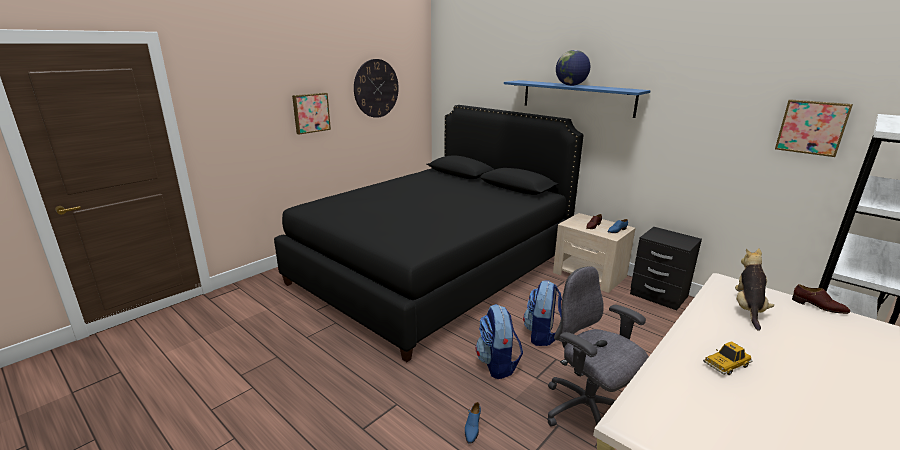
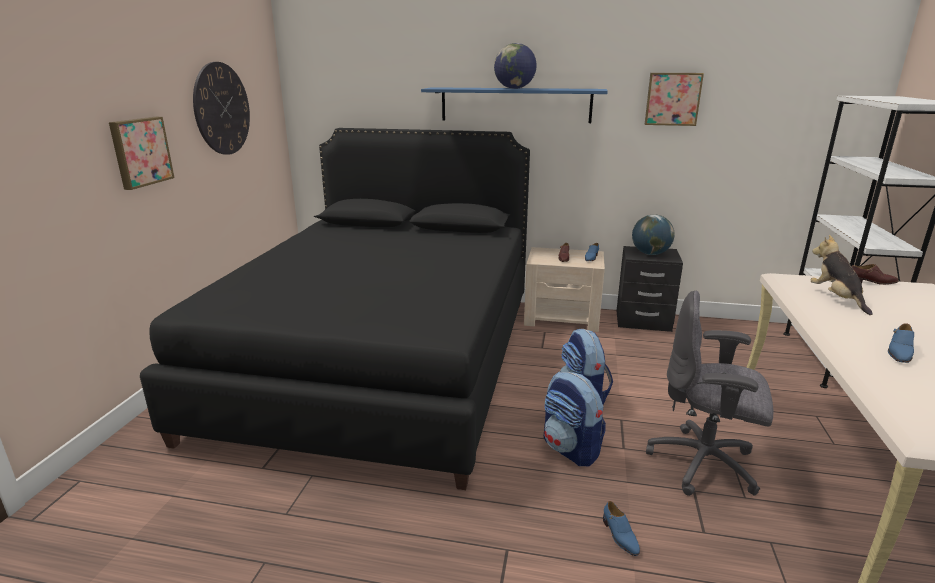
camera: 30 degrees left, 0 degrees up
toy car [703,341,753,375] -> blue shoe [888,323,914,363]
picture [775,99,853,157] -> picture moved to [645,73,704,126]
none -> globe [632,215,675,255]

